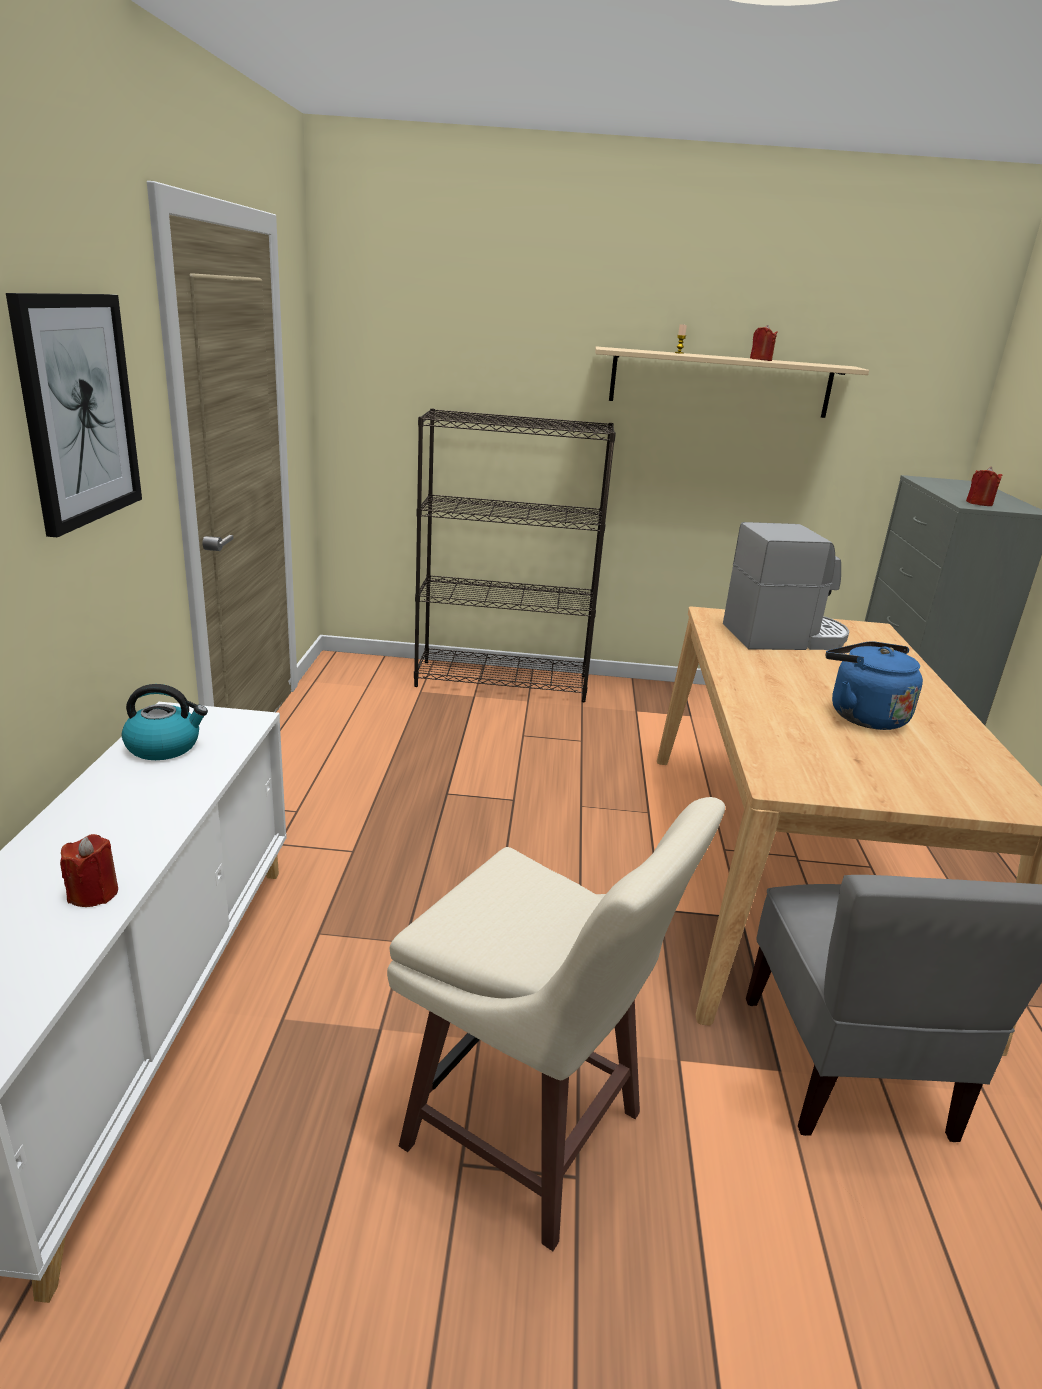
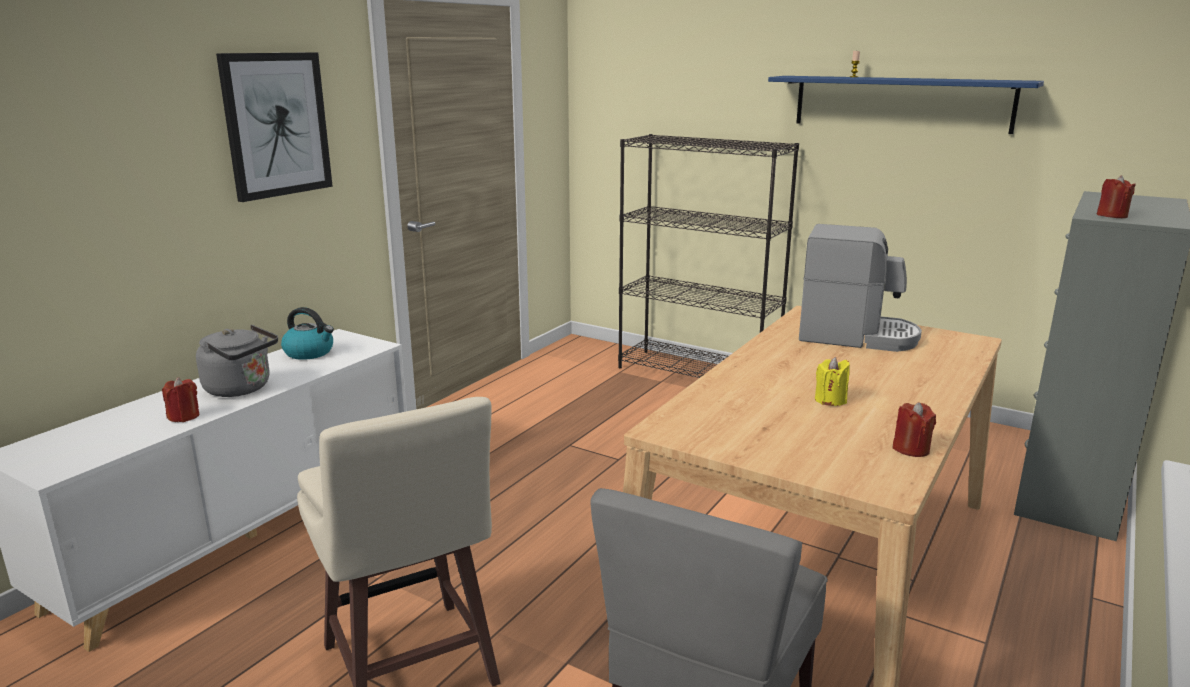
camera: 30 degrees right, 5 degrees down
beige shelf [595,346,869,418] -> blue shelf [768,76,1044,134]
red candle [750,325,778,361] -> red candle moved to [892,402,936,457]
blue kettle [826,641,923,730] -> yellow candle [815,357,850,406]
none -> grey kettle [196,325,278,397]

